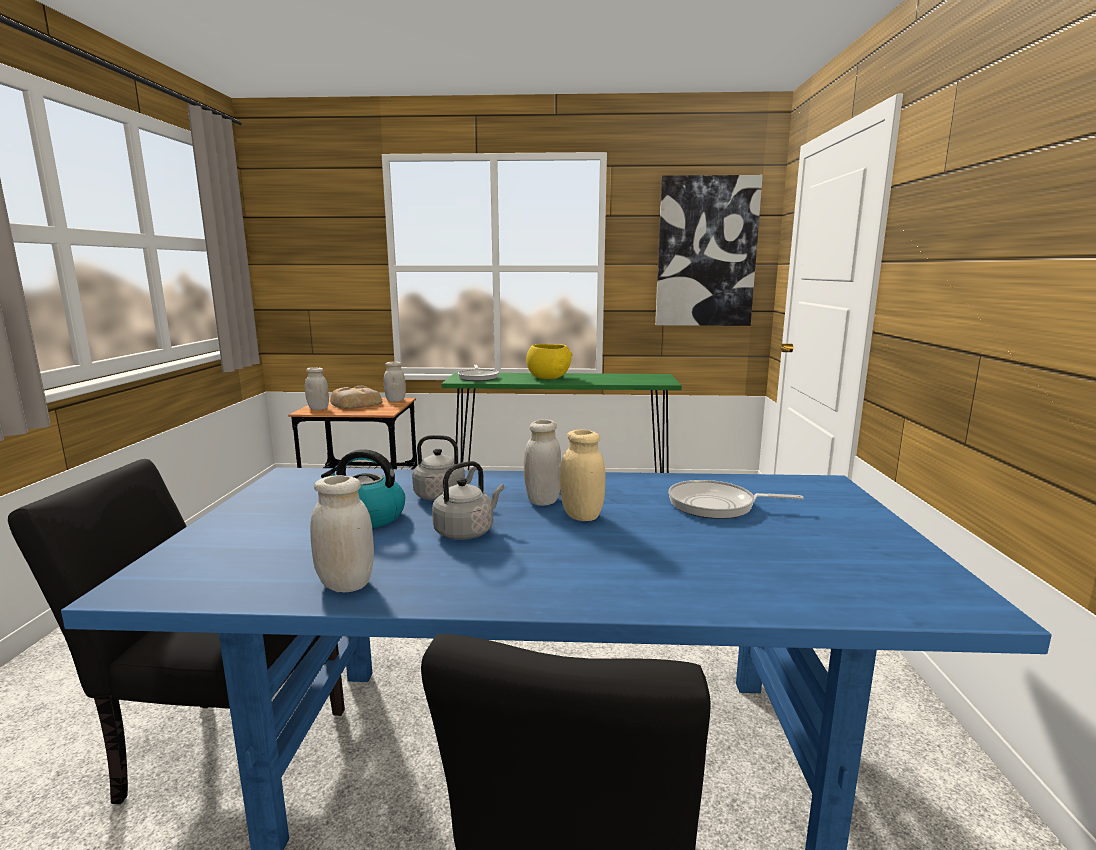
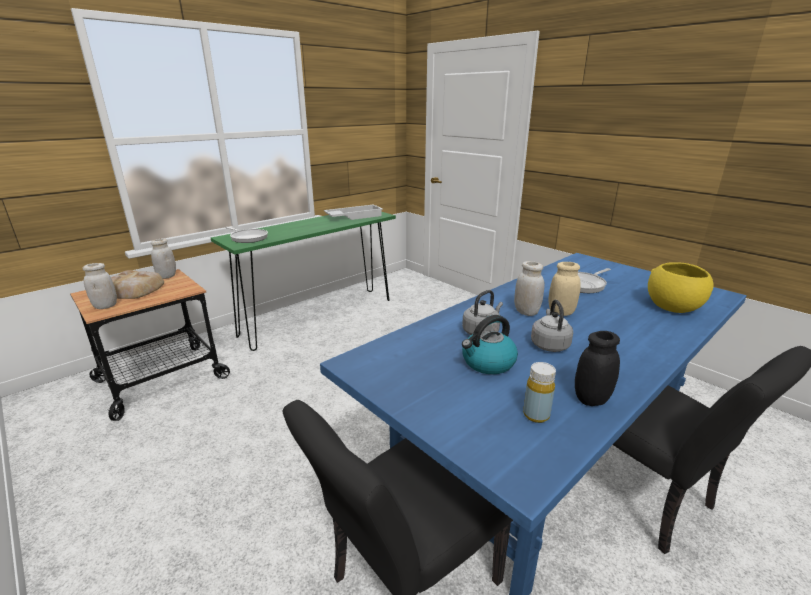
camera: 45 degrees left, 10 degrees up
white jar [310,475,374,592] -> black jar [575,331,620,406]
yellow bowl [526,344,572,379] -> yellow bowl moved to [648,262,714,313]
picture [655,175,763,326] -> none
none -> white tray [324,204,382,220]
none -> yellow bottle [523,362,556,423]

